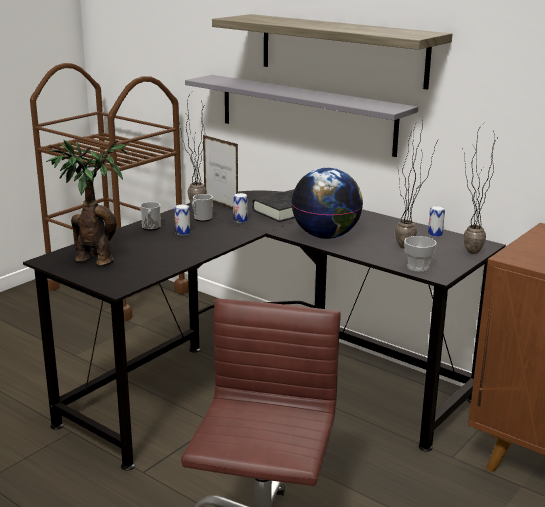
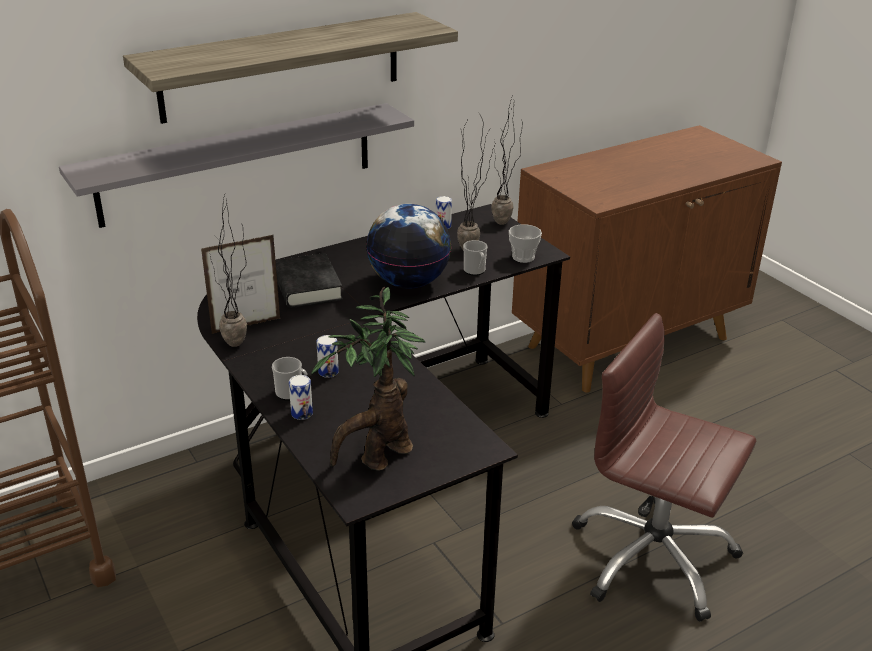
camera: 70 degrees left, 10 degrees up
mug [192,194,213,222] -> mug moved to [463,240,488,276]
can [233,193,247,223] -> can moved to [289,375,313,420]

